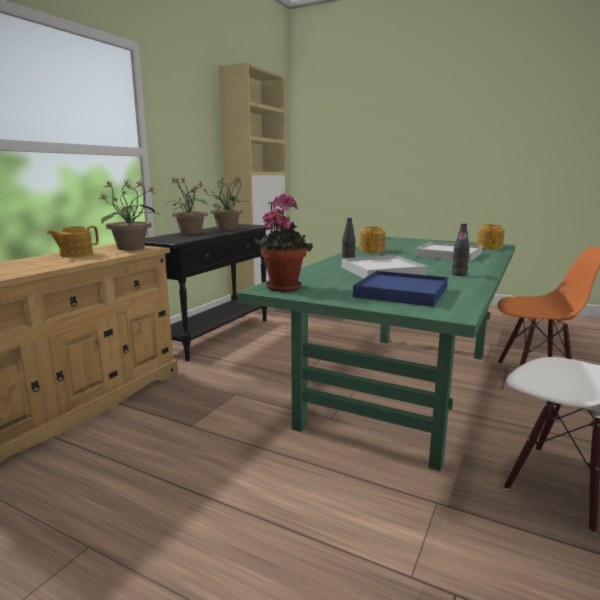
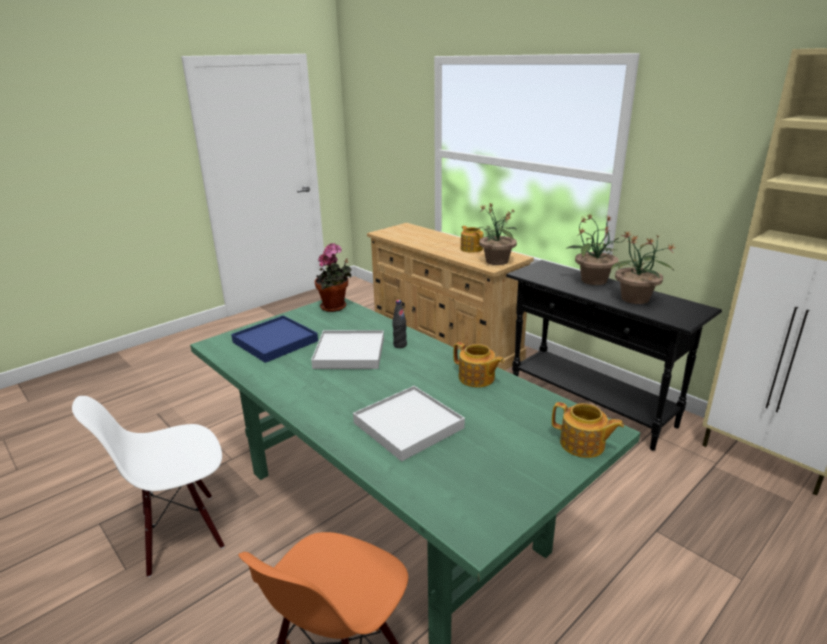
camera: 110 degrees right, 10 degrees up
black bottle [452,223,470,276] -> none
teapot [477,224,505,249] -> teapot moved to [552,402,624,458]

